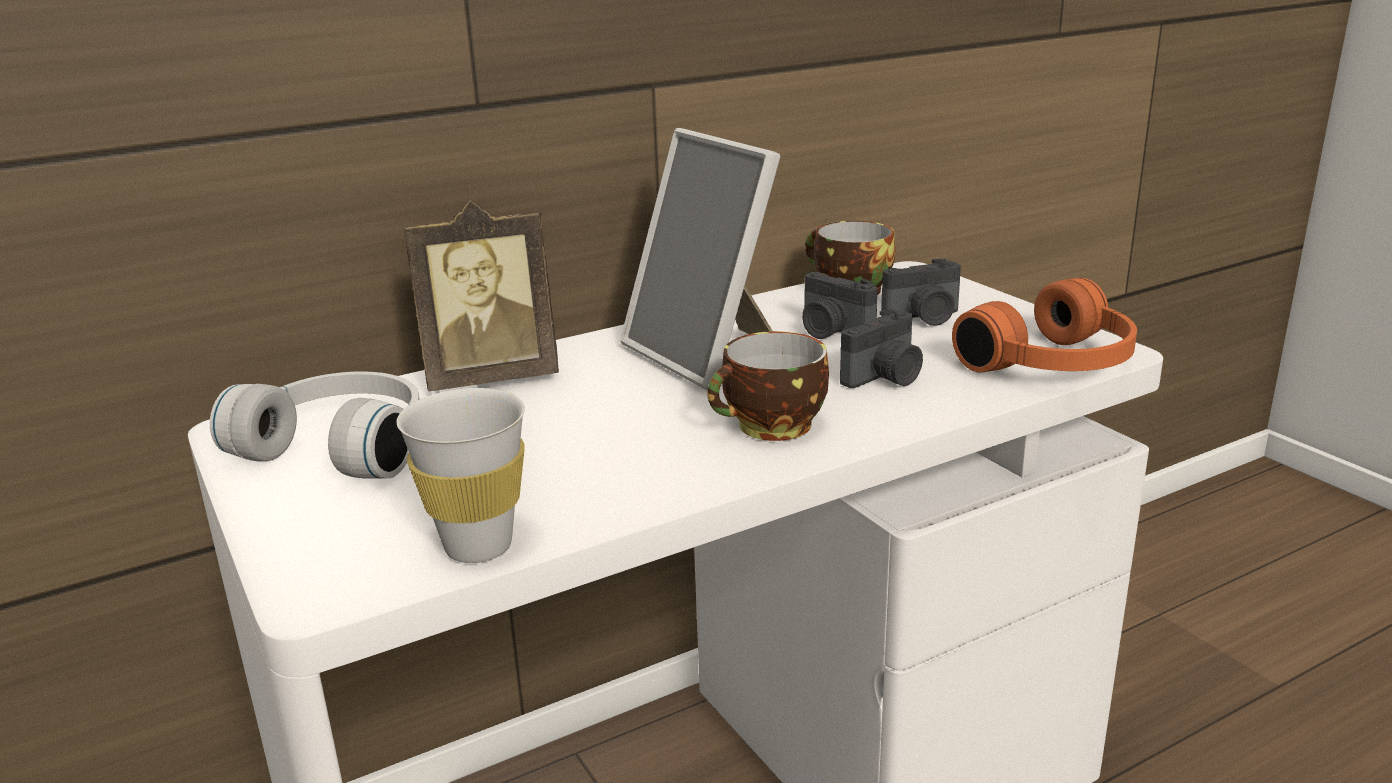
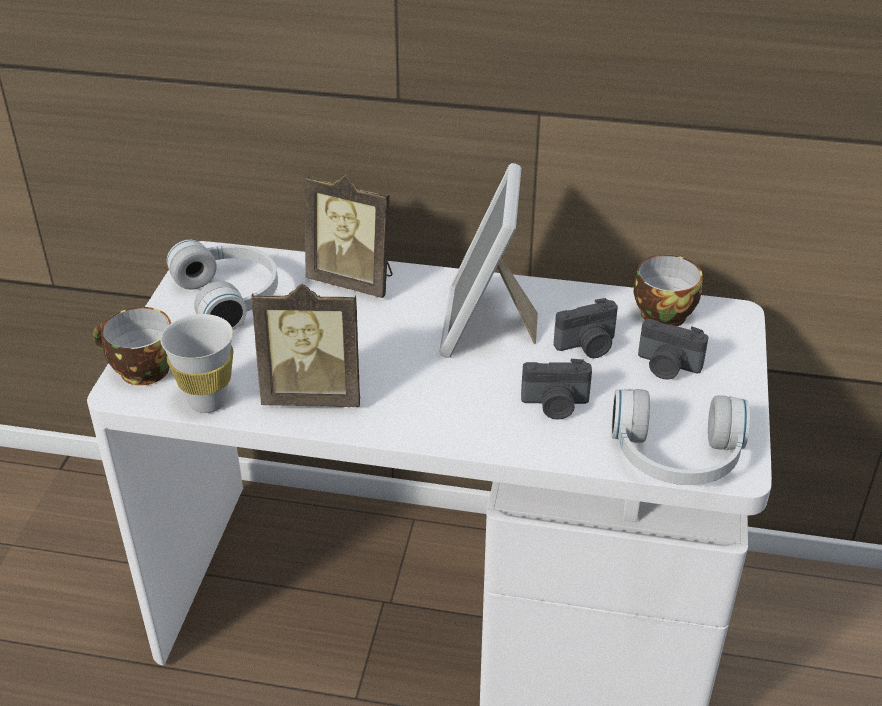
camera: 40 degrees right, 15 degrees up
cup [707,331,829,441] -> cup moved to [93,307,171,386]
camera [802,272,878,339] -> camera turned 105 degrees counterclockwise [554,298,618,358]
orange headphones [952,278,1137,373] -> white headphones [612,389,750,485]
none -> picture frame [252,284,360,407]

